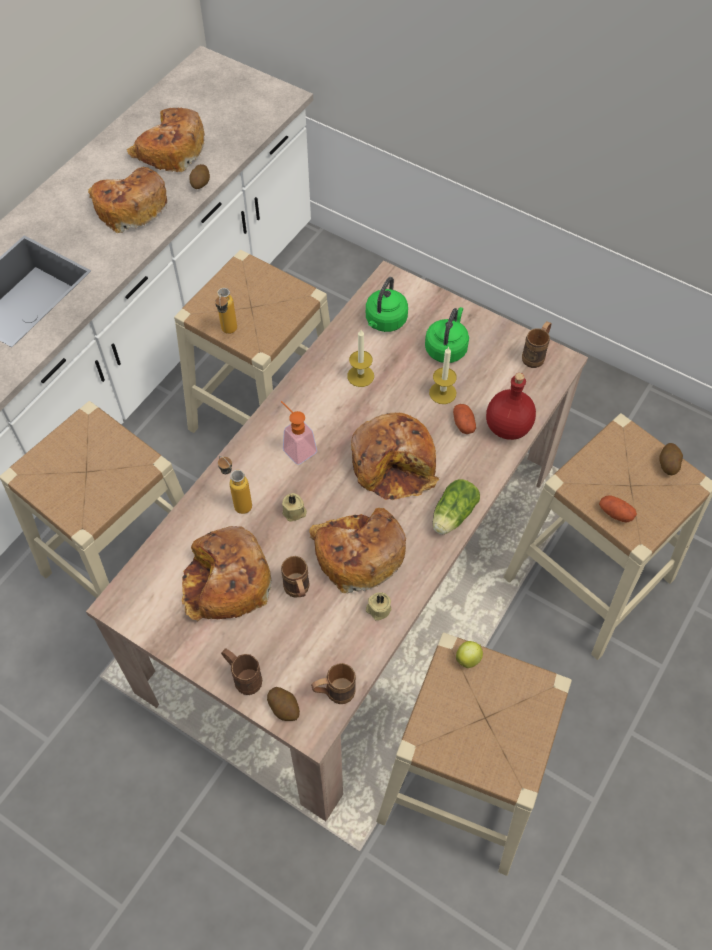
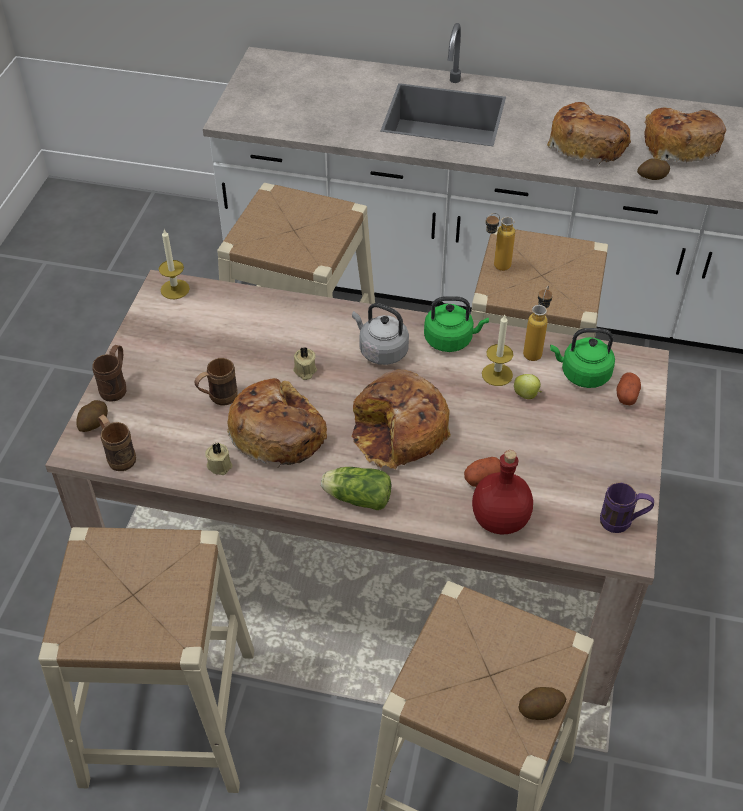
camera: 70 degrees right, 10 degrees down
bread [182,526,272,622] -> none
bottle [218,456,252,514] -> bottle moved to [523,286,553,361]
soap dispenser [281,401,317,465] -> grey kettle [352,303,409,365]
green kettle [425,307,469,363] -> green kettle moved to [424,296,489,352]
candle [429,346,457,404] -> candle moved to [159,230,190,299]
apple [456,641,483,668] -> apple moved to [514,374,542,399]
brown mug [522,321,551,368] -> purple mug [600,483,654,533]
potato [599,495,637,522] -> potato moved to [616,372,641,405]

